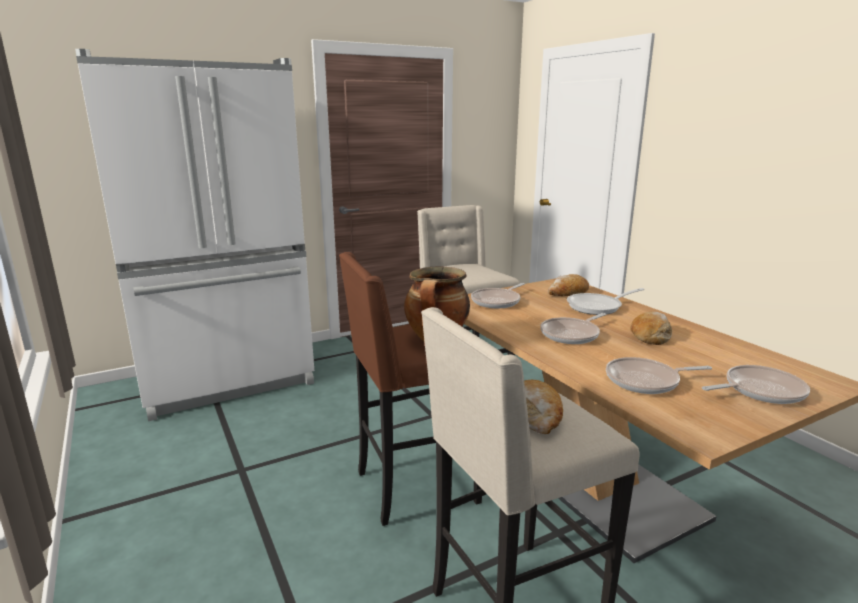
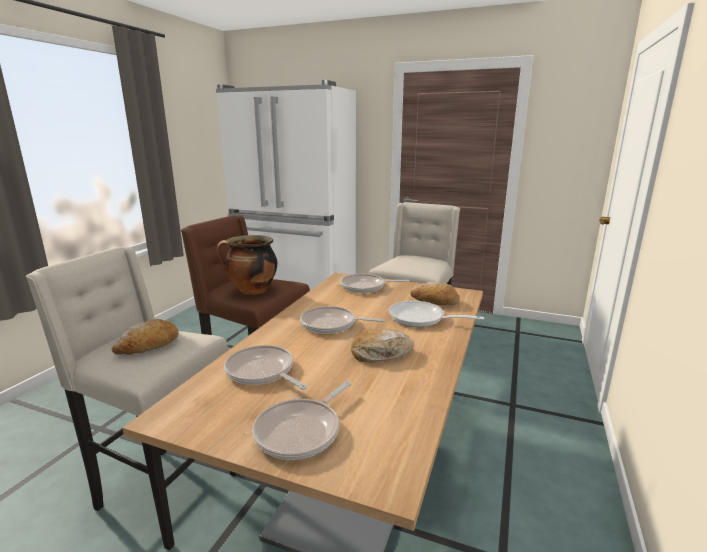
camera: 50 degrees right, 0 degrees up
frying pan [702,365,810,404] -> frying pan turned 90 degrees clockwise [252,381,351,460]

